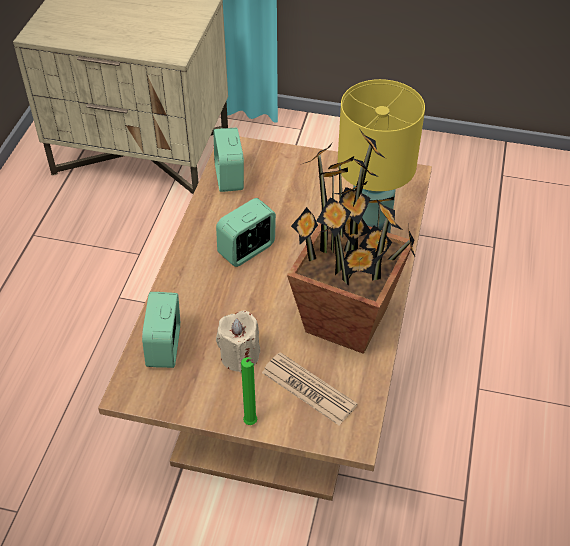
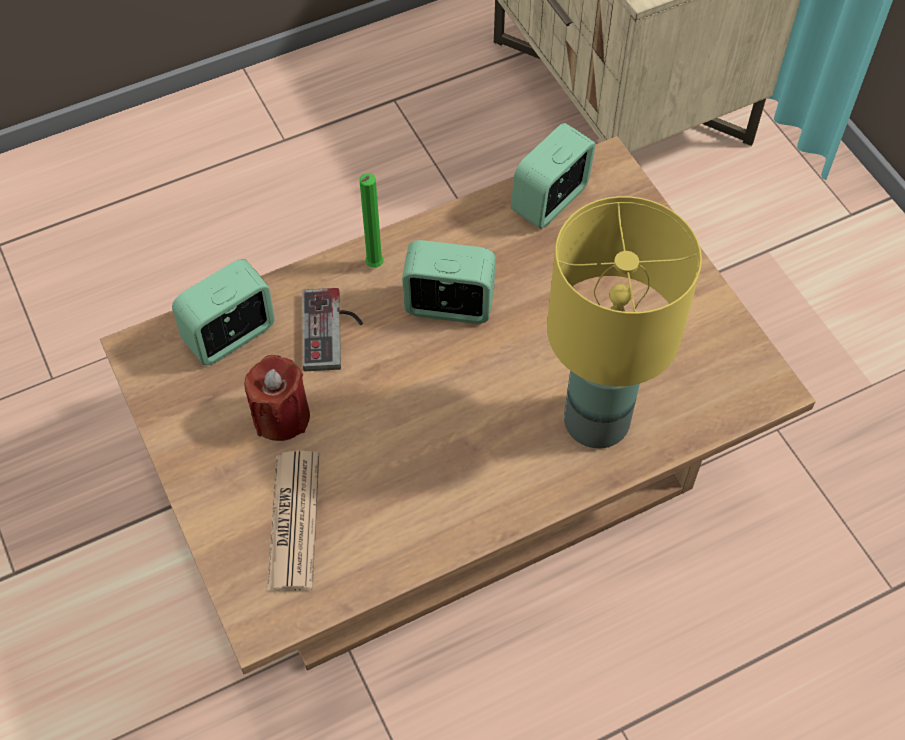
camera: 50 degrees right, 10 degrees up
beige candle [216,311,260,373] -> red candle [245,355,310,441]
green candle [241,357,257,425] -> green candle moved to [360,173,384,268]
potted plant [287,130,415,354] -> none
none -> game controller [302,288,363,371]

